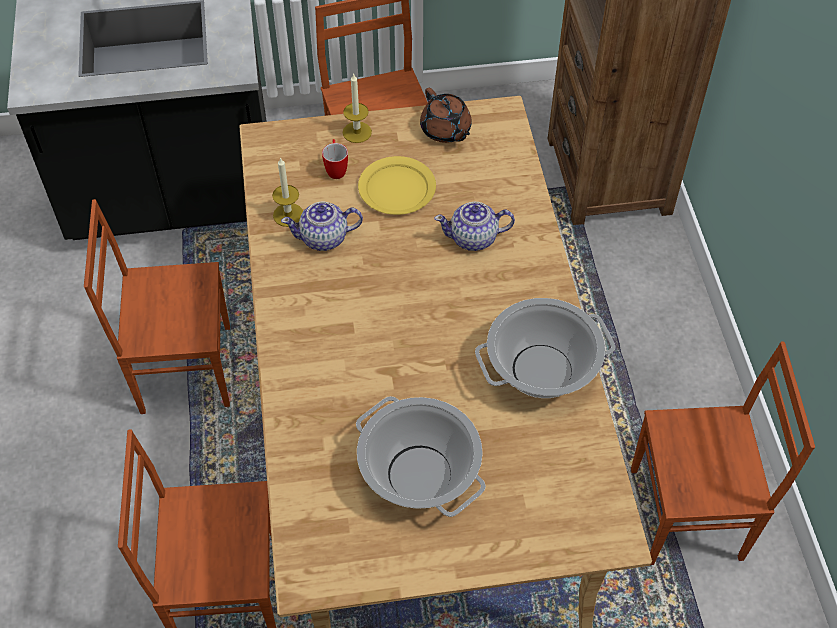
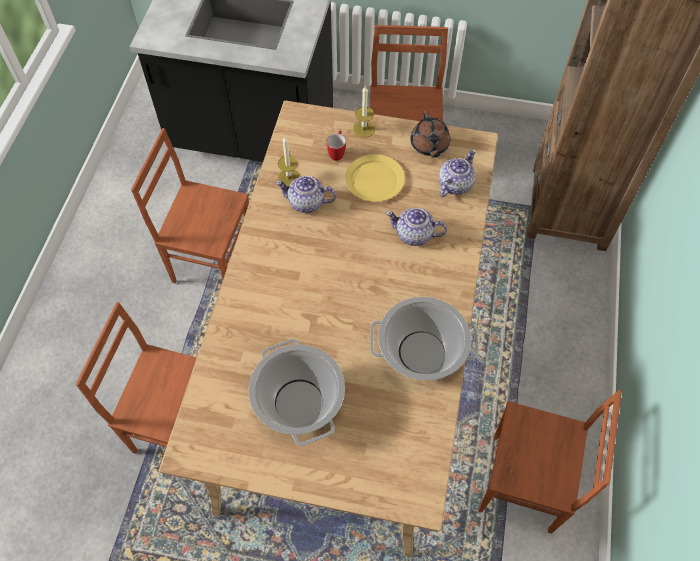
camera: 20 degrees right, 5 degrees up
none -> teapot [439,149,476,197]

